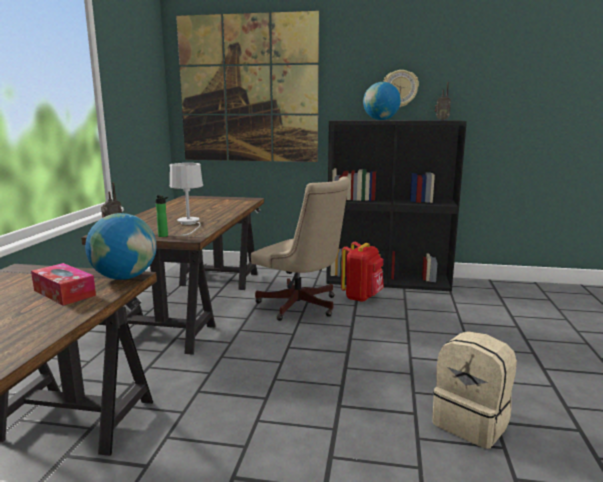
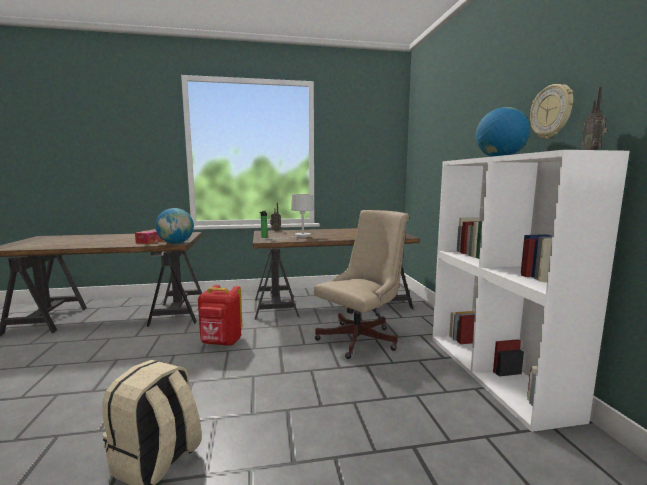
camera: 70 degrees right, 5 degrees down
picture [176,11,319,162] -> none
beige office chair [251,176,350,321] -> beige office chair turned 150 degrees counterclockwise [314,210,409,359]
black bookcase [326,120,467,291] -> white bookcase [432,150,630,432]
red backpack [341,242,384,302] -> red backpack moved to [198,285,242,346]

